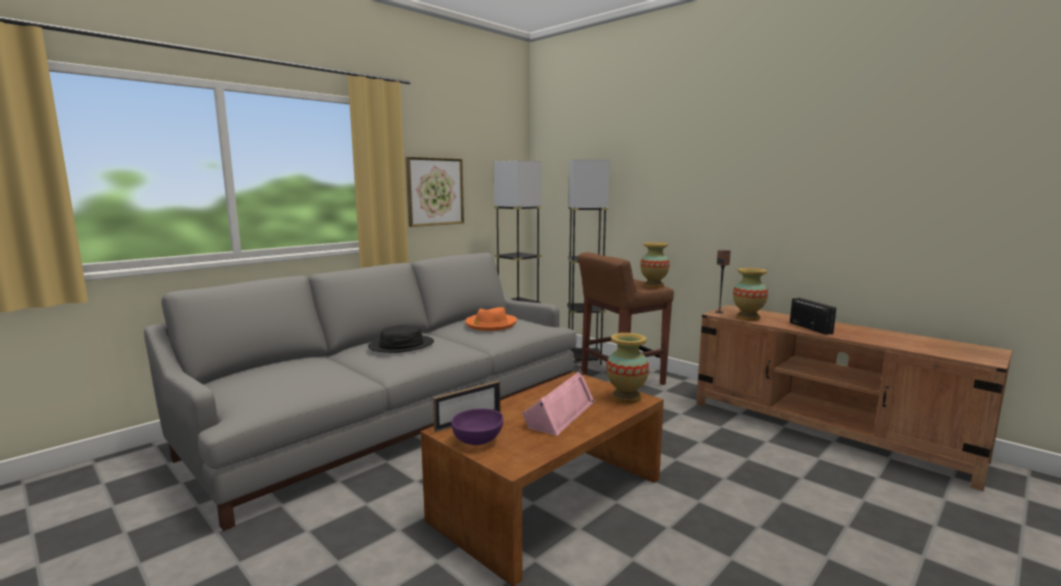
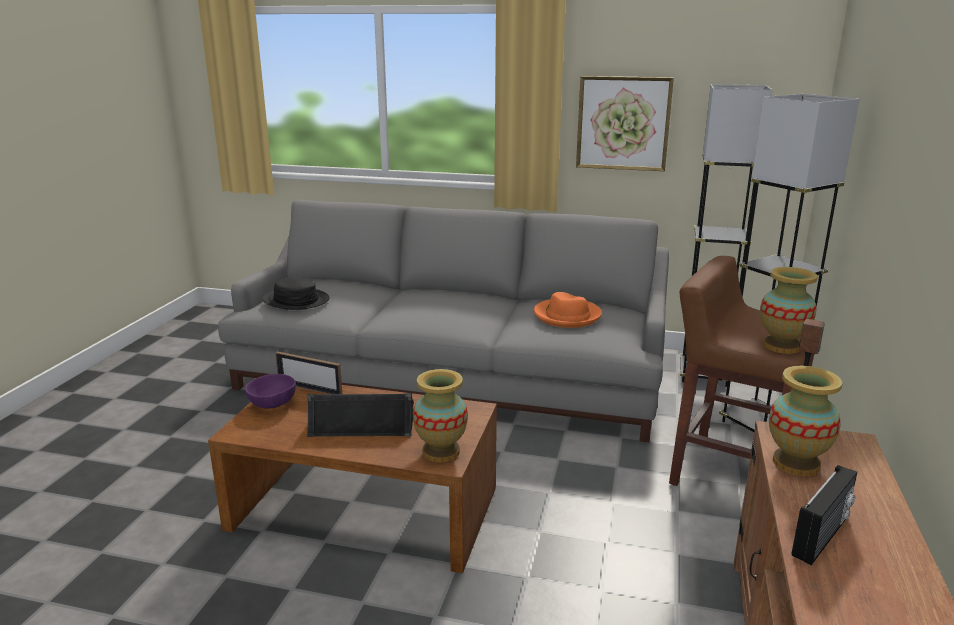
camera: 60 degrees right, 10 degrees up
black hat [368,325,434,353] -> black hat moved to [262,277,330,310]
pink speaker [522,370,595,436] -> black speaker [307,393,414,437]

